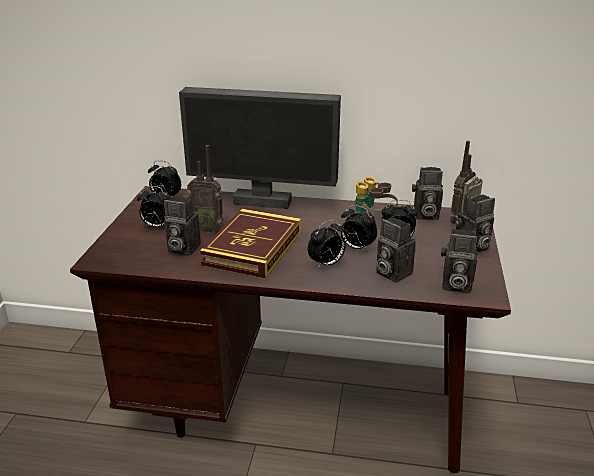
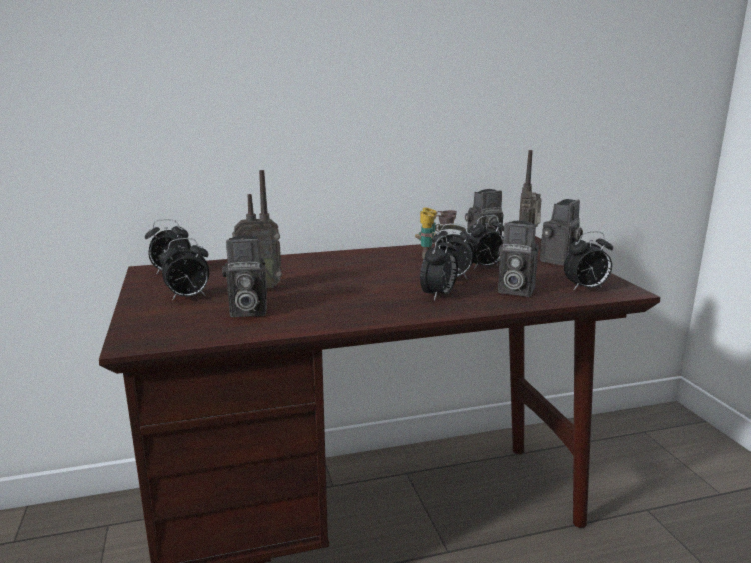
camera: 25 degrees left, 10 degrees down
monitor [179,87,341,209] -> none
book [200,209,301,279] -> none
camera [441,229,478,293] -> alarm clock [564,231,613,291]

